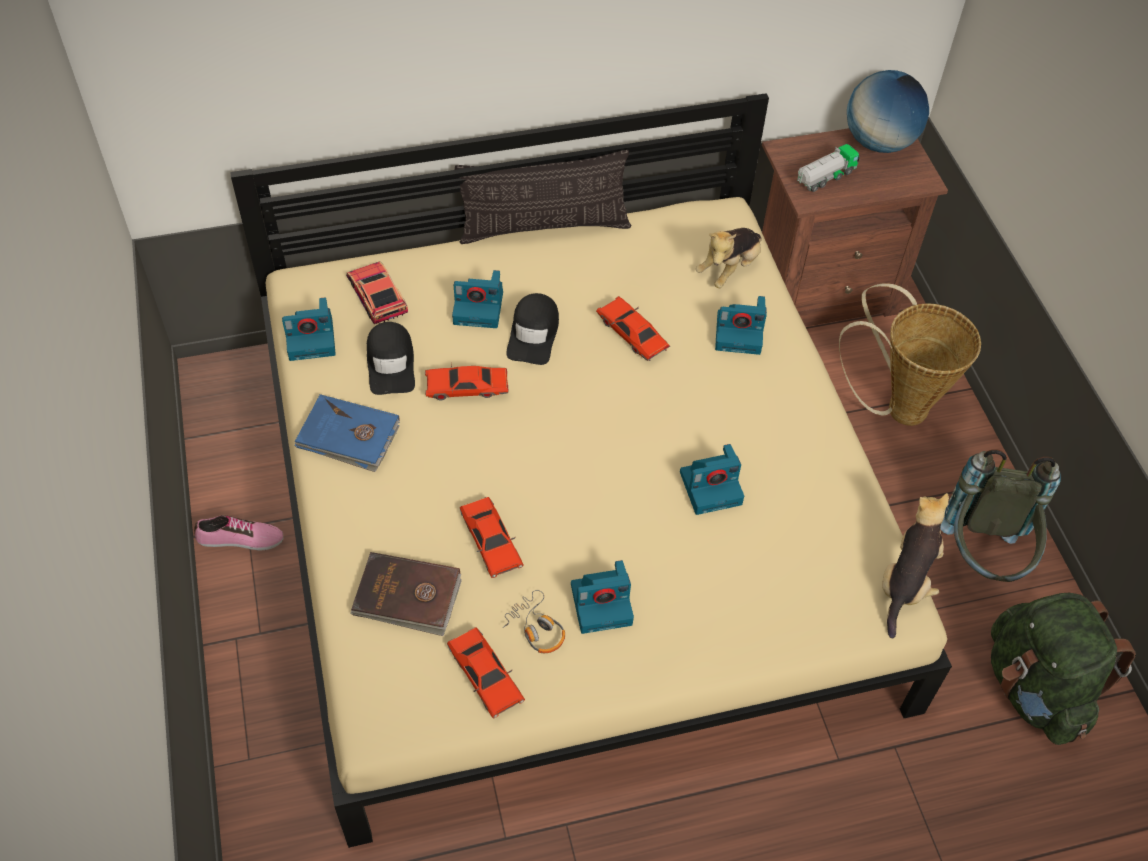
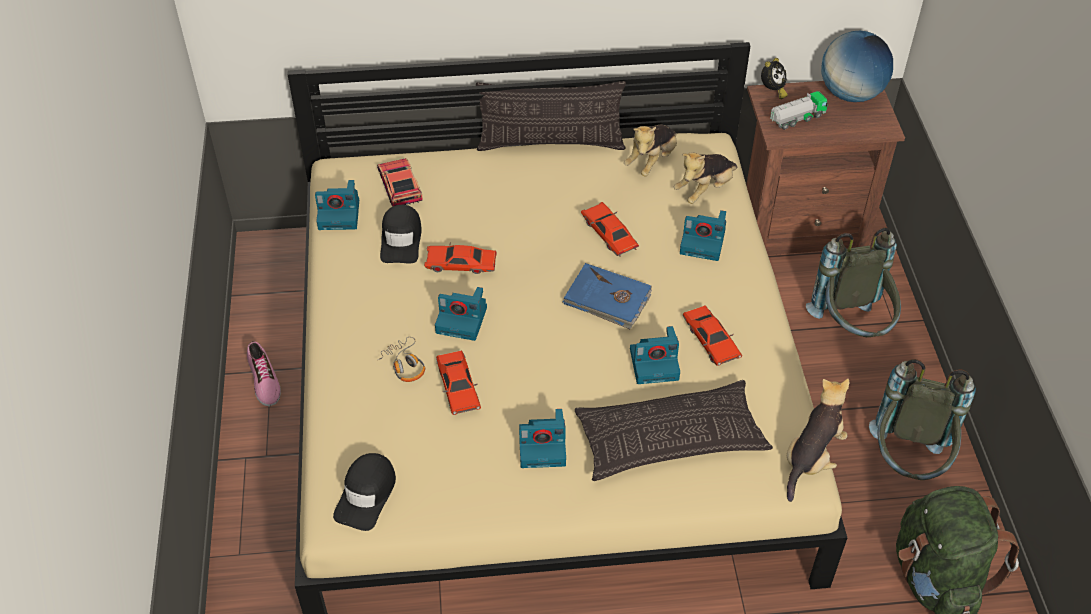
camera: 10 degrees right, 5 degrees down
shoe [194,515,283,551] -> shoe turned 60 degrees clockwise [247,341,281,406]
blue book [294,394,400,472] -> blue book moved to [563,263,652,329]
brown book [350,552,462,636] -> none
red toy car [447,627,525,718] -> red toy car moved to [683,305,742,366]
camera [452,270,503,328] -> camera moved to [435,287,487,341]
headphones [503,590,565,653] -> headphones moved to [378,337,425,382]
black cap [506,293,559,365] -> black cap moved to [333,453,396,531]
basket [839,283,981,426] -> grey backpack [806,227,901,337]
none -> pillow [575,380,773,481]
none -> plush toy [624,124,677,176]
none -> alarm clock [761,58,788,99]

